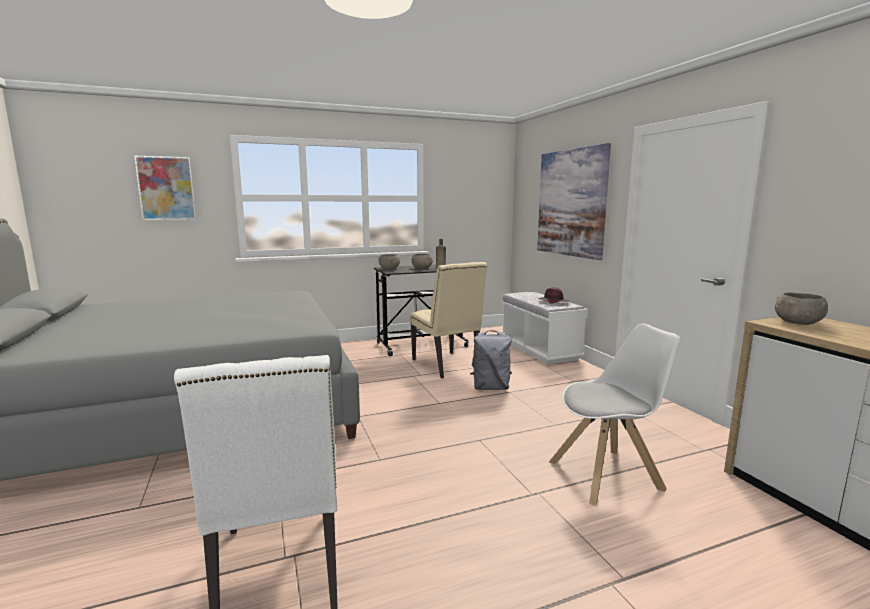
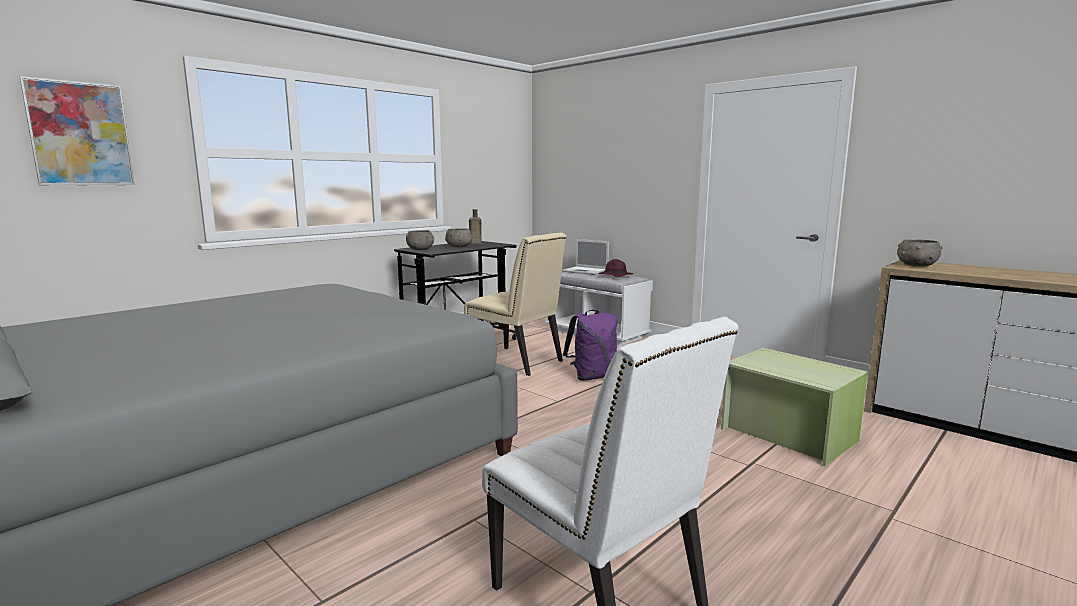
camera: 25 degrees left, 0 degrees up
grey backpack [470,330,512,390] -> purple backpack [563,310,617,381]
picture [537,143,611,260] -> none
chair [549,324,680,506] -> green storage box [721,348,868,466]
none -> laptop [562,239,609,275]

